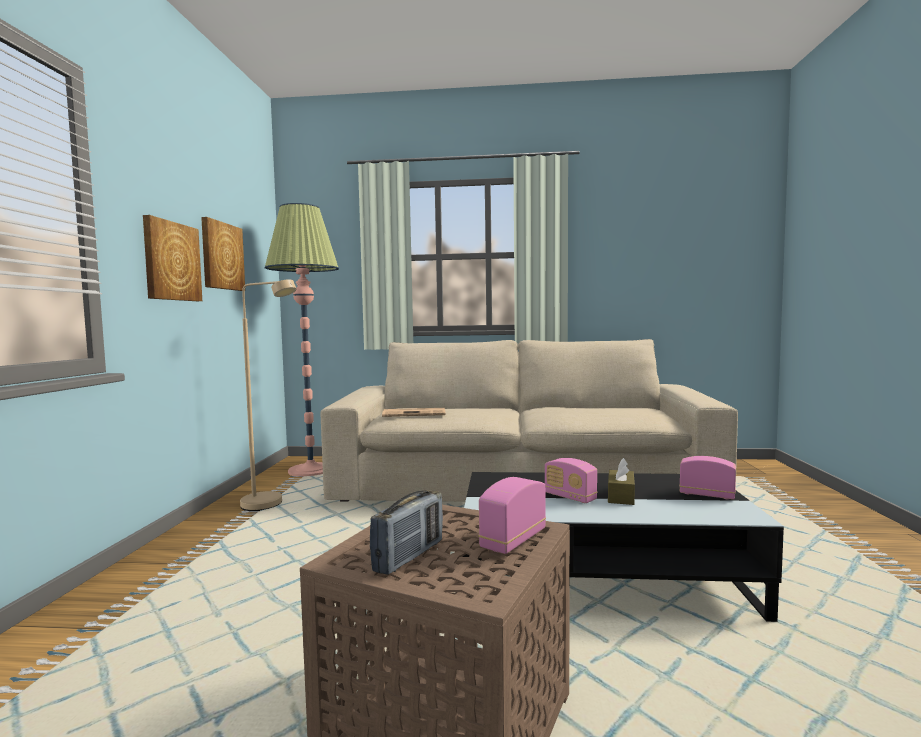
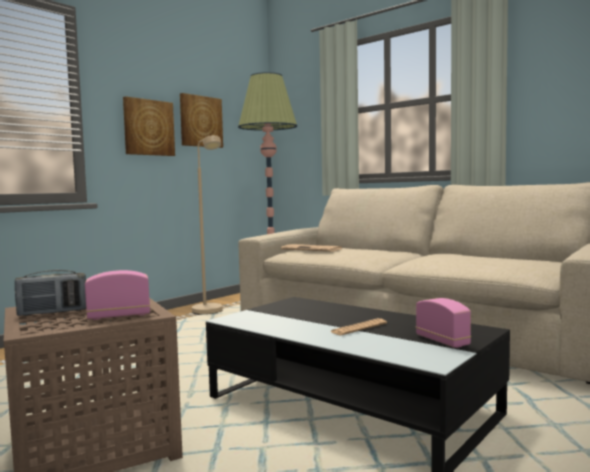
camera: 35 degrees right, 0 degrees up
radio [545,458,598,503] -> none
brown tissue box [608,458,635,505] -> newspaper [331,318,387,335]

